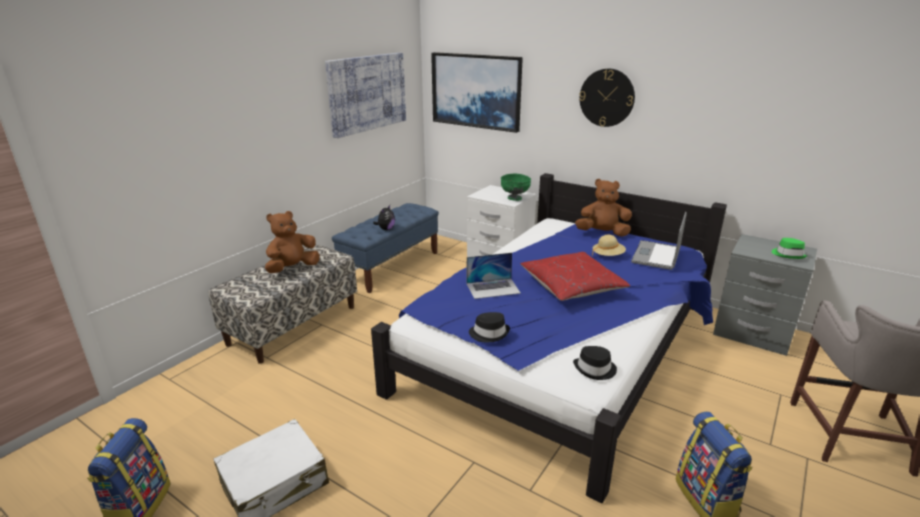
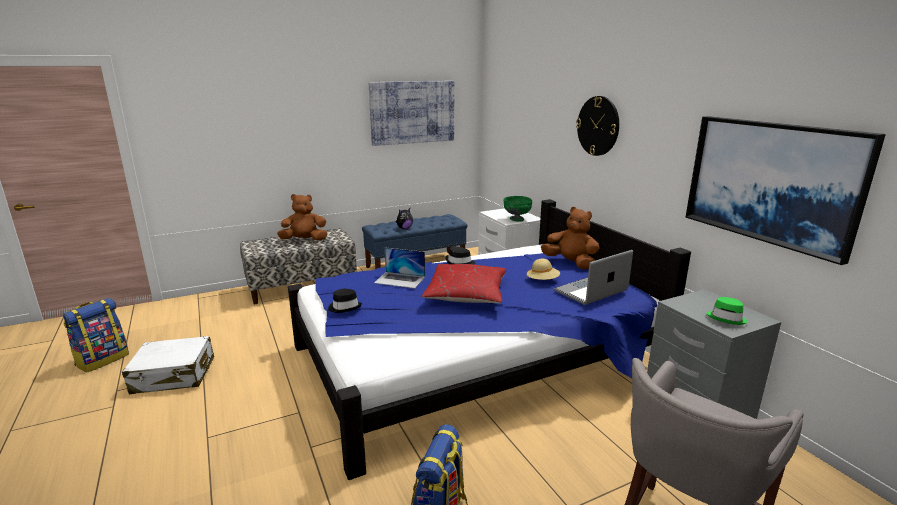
camera: 30 degrees right, 5 degrees down
picture [431,52,523,133] -> picture moved to [686,116,886,265]
black hat [573,346,617,380] -> black hat moved to [445,246,475,264]

